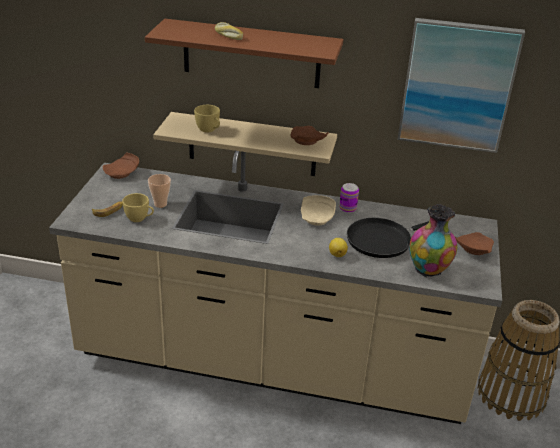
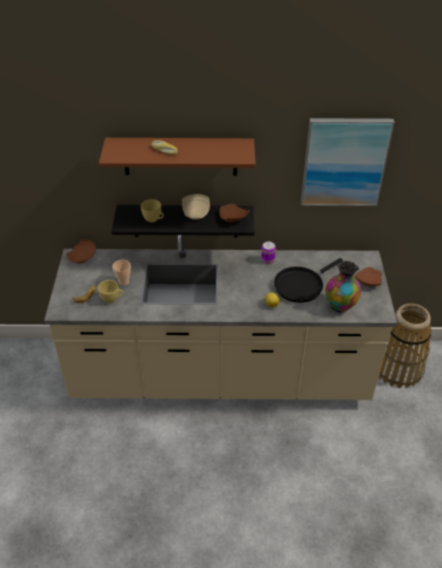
camera: 10 degrees left, 10 degrees up
beige shelf [153,112,337,176] -> black shelf [111,205,255,237]
beige plate [301,195,336,226] -> beige plate moved to [182,194,210,220]

